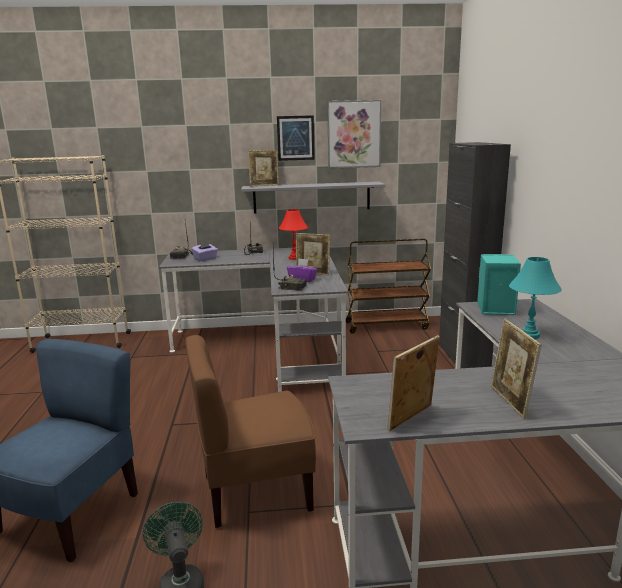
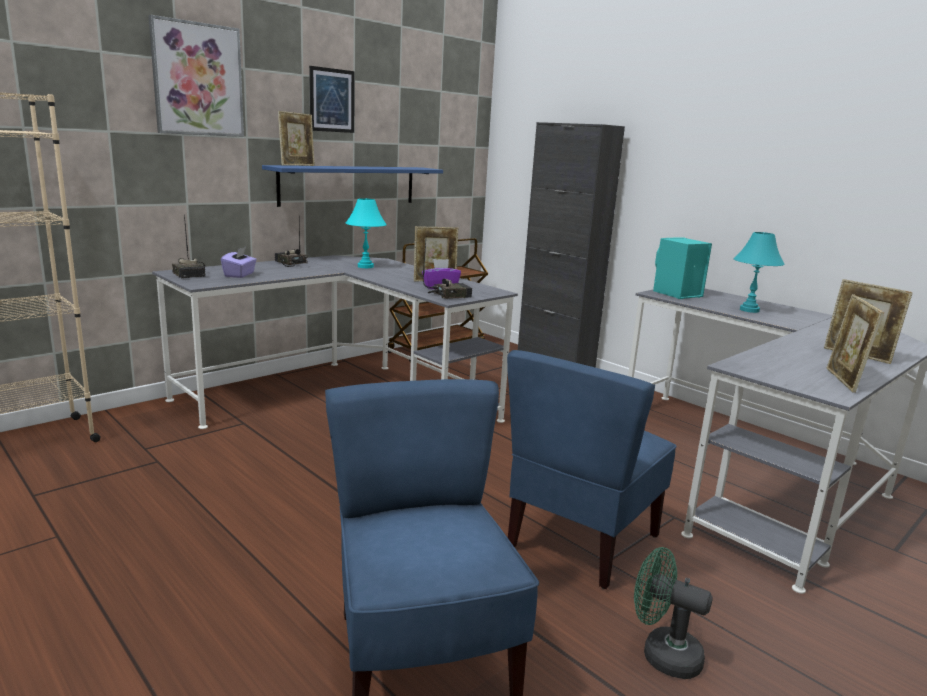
camera: 40 degrees left, 0 degrees up
brown chair [185,335,316,528] -> blue chair [507,350,677,589]
grey shelf [241,182,385,213] -> blue shelf [262,165,443,207]
red table lamp [279,209,308,260] -> turquoise table lamp [346,198,387,268]
picture [327,100,381,169] -> picture moved to [148,15,244,137]

